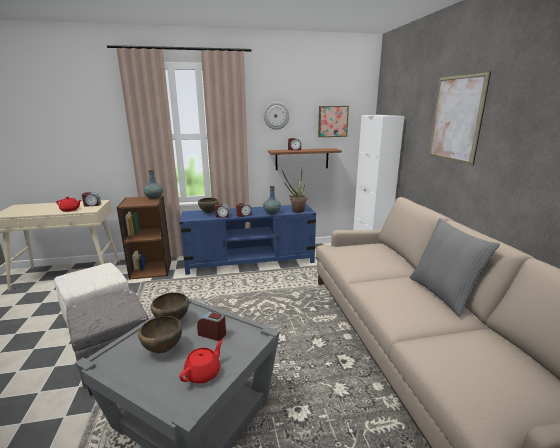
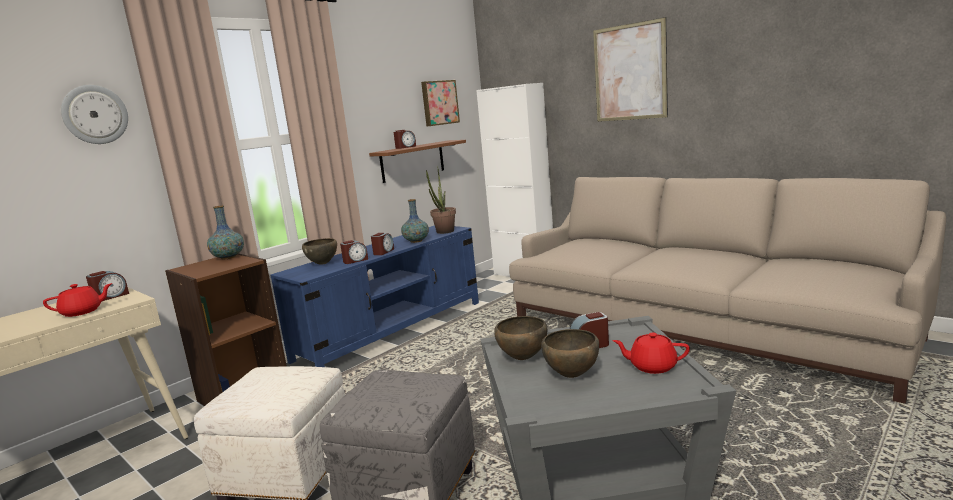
camera: 35 degrees left, 5 degrees down
red teapot [179,340,223,384] -> red teapot turned 75 degrees counterclockwise [613,333,690,374]
wall clock [264,102,289,130] -> wall clock moved to [61,85,128,144]
grey pillow [410,218,500,317] -> none

